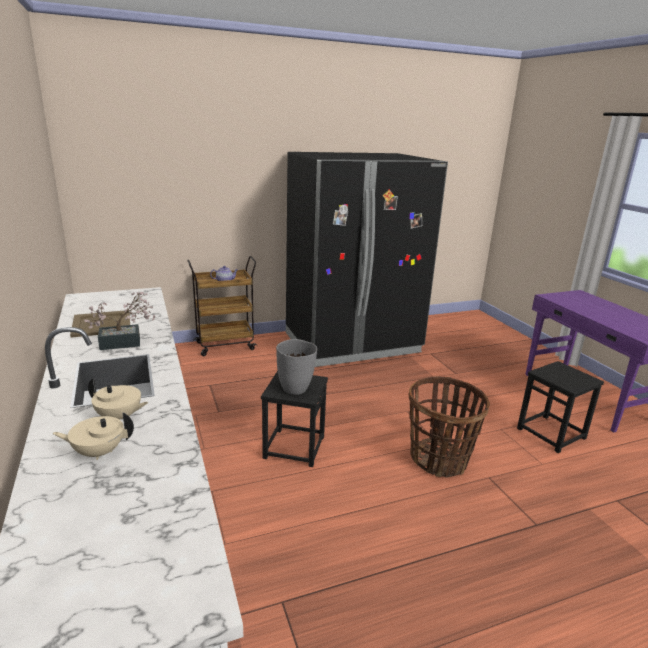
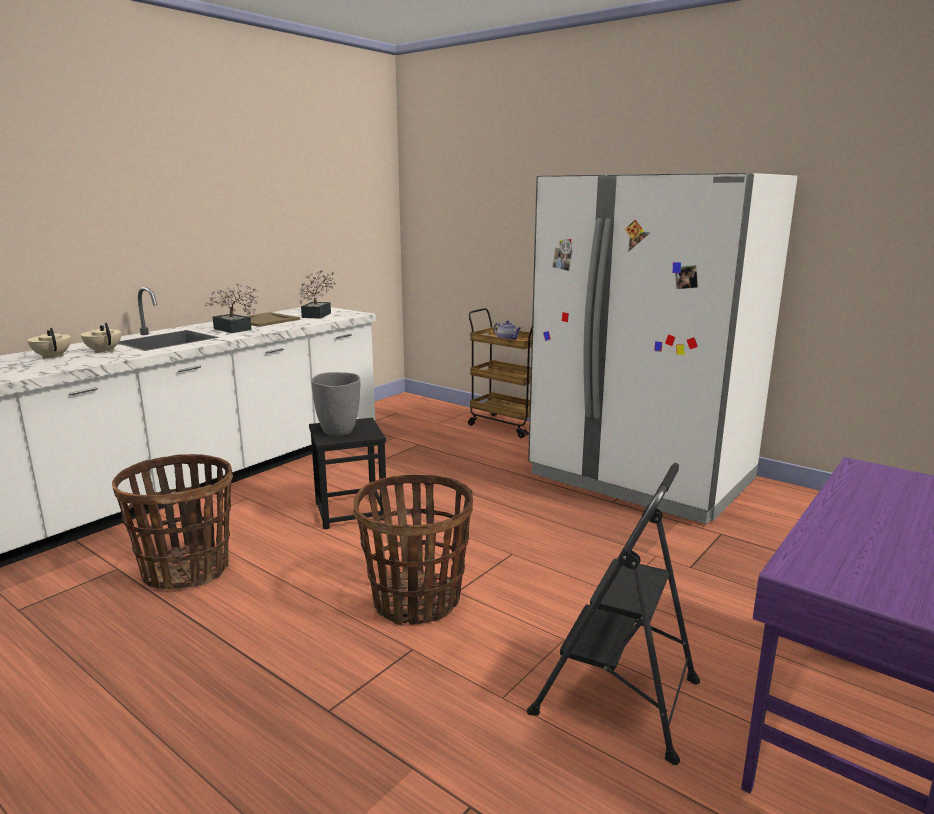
camera: 60 degrees right, 5 degrees down
beige teapot [88,378,148,420] -> beige teapot turned 150 degrees clockwise [81,323,121,353]
black fridge [286,152,448,367] -> white fridge [528,173,798,524]
black stool [517,361,604,453] -> black step ladder [527,463,700,765]
none -> basket [112,454,233,590]
none -> potted plant [299,270,336,319]

